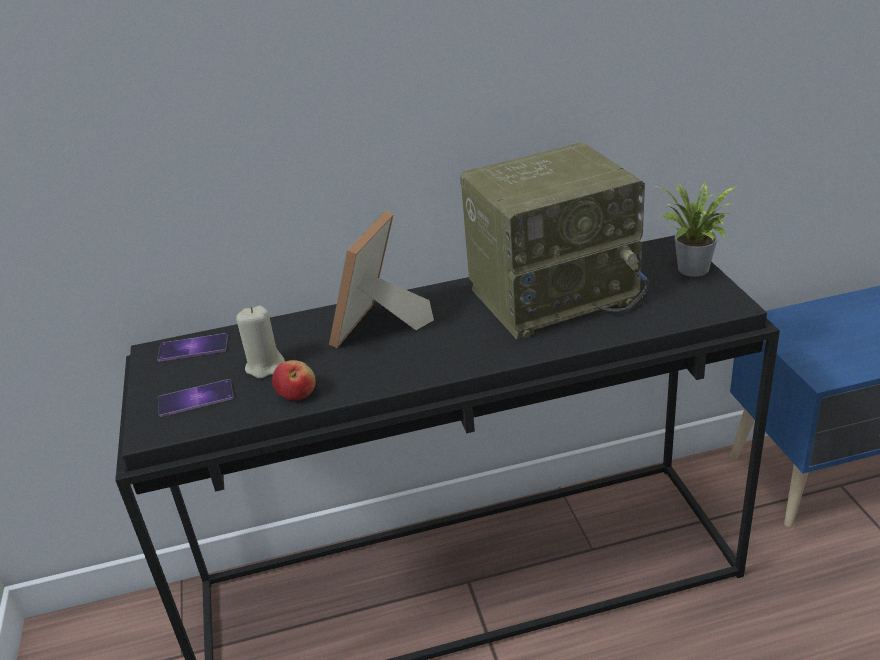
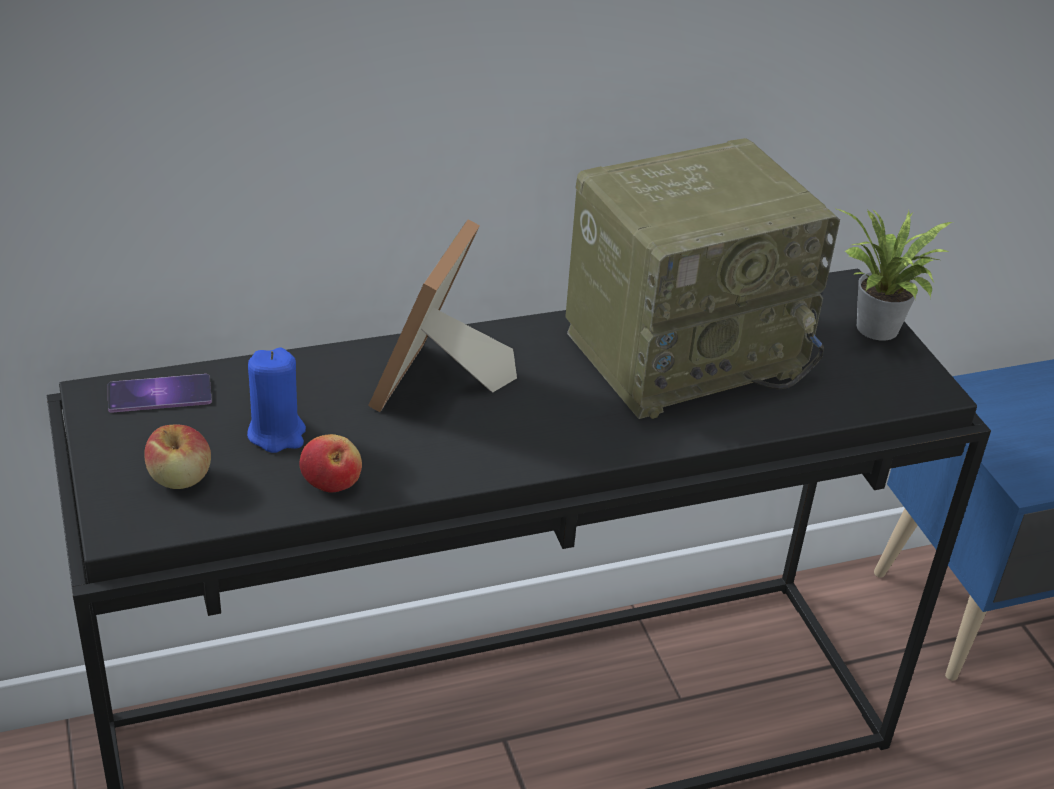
camera: 10 degrees left, 5 degrees up
phone [158,379,234,417] -> apple [144,425,211,489]
beige candle [236,306,285,379] -> blue candle [247,348,306,453]

